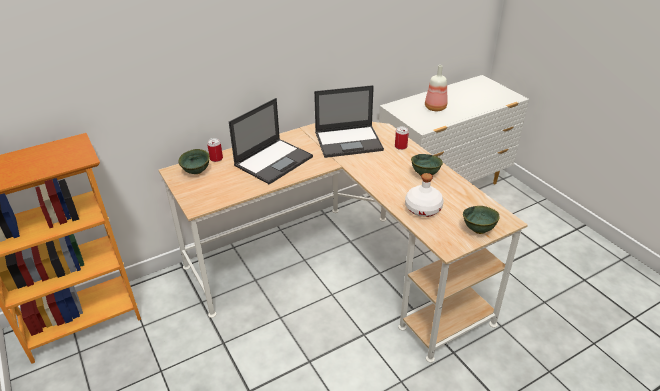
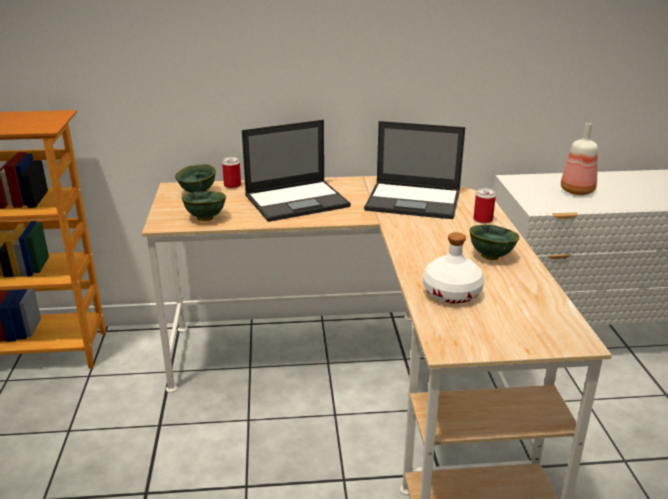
camera: 25 degrees right, 10 degrees down
green bowl [463,206,500,234] -> green bowl moved to [182,191,226,221]

